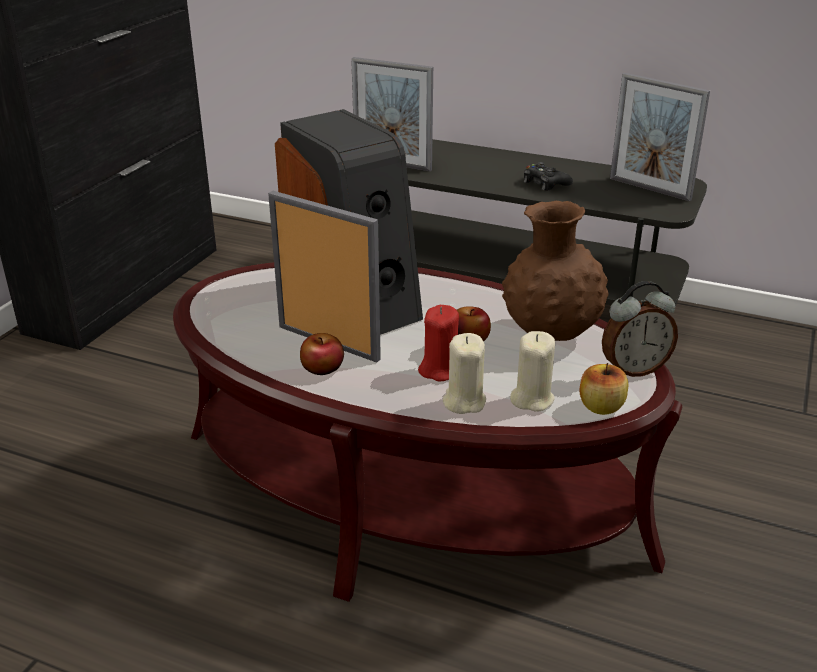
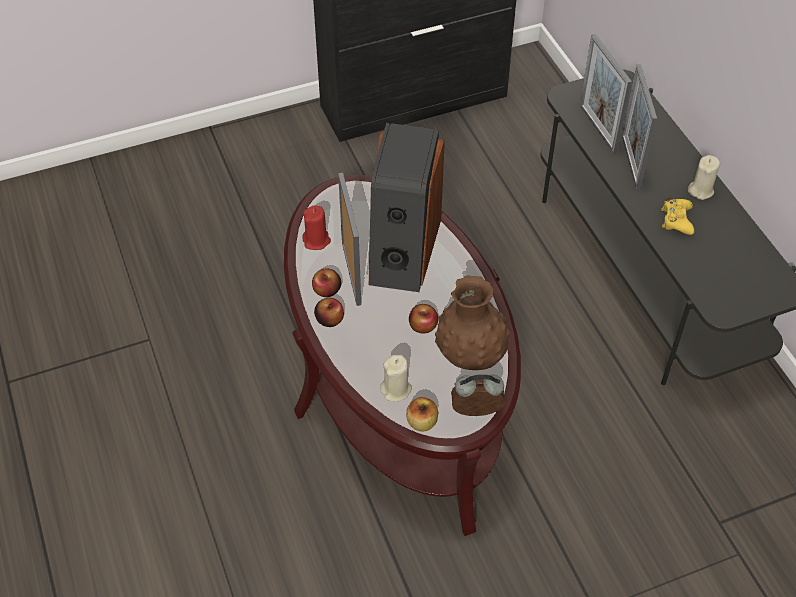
camera: 45 degrees right, 20 degrees up
red candle [418,305,459,382] -> red candle moved to [302,205,331,250]
beige candle [443,333,486,414] -> beige candle moved to [688,155,720,200]
black game controller [524,162,573,191] -> yellow game controller [661,198,694,235]
alarm clock [602,281,678,377] -> alarm clock turned 150 degrees clockwise [451,374,505,416]
picture frame [610,73,710,201] -> picture frame moved to [622,64,657,189]
none -> apple [314,298,344,327]

